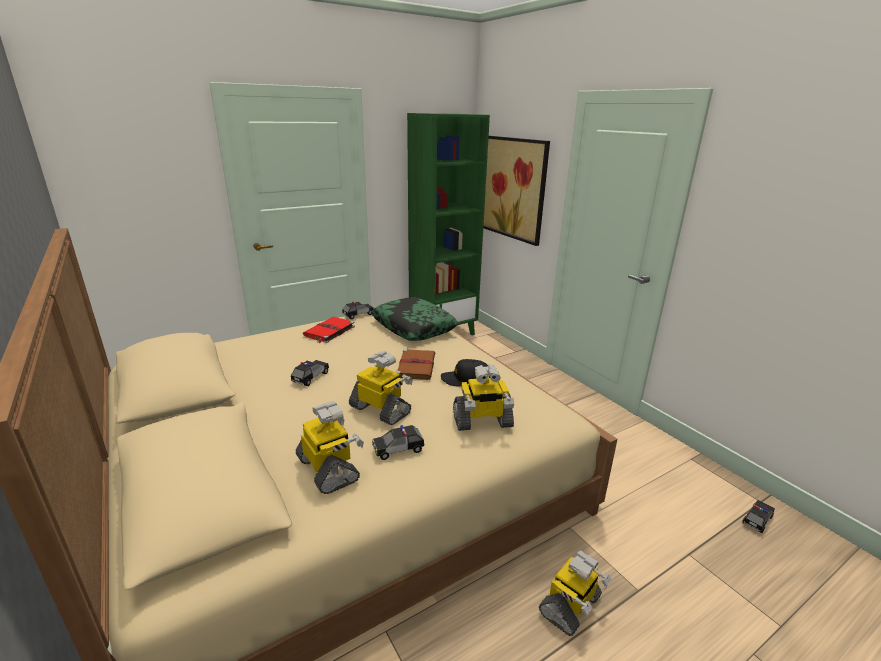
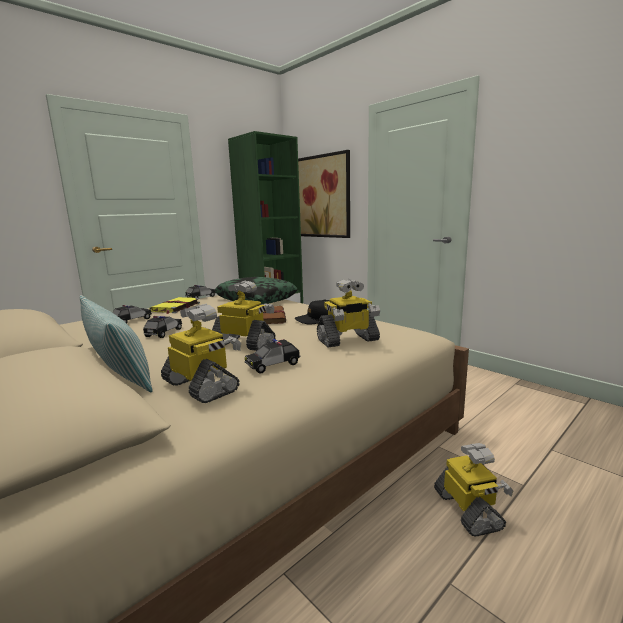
camera: 10 degrees left, 10 degrees down
red book [303,317,355,343] -> yellow book [149,297,200,314]
toy robot [539,550,612,636] -> toy robot turned 45 degrees counterclockwise [434,443,513,537]
toy car [742,500,775,533] -> toy car moved to [112,305,152,323]
none -> pillow [79,295,152,392]

